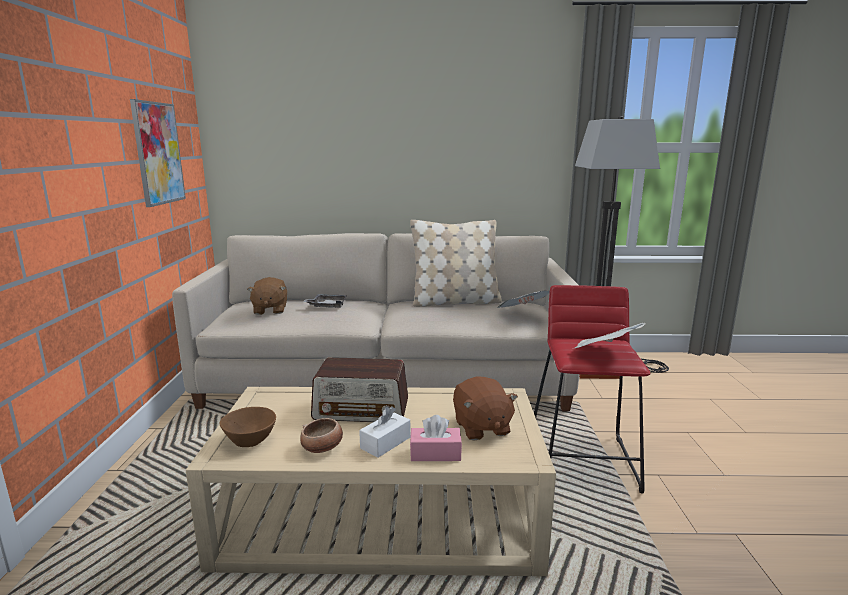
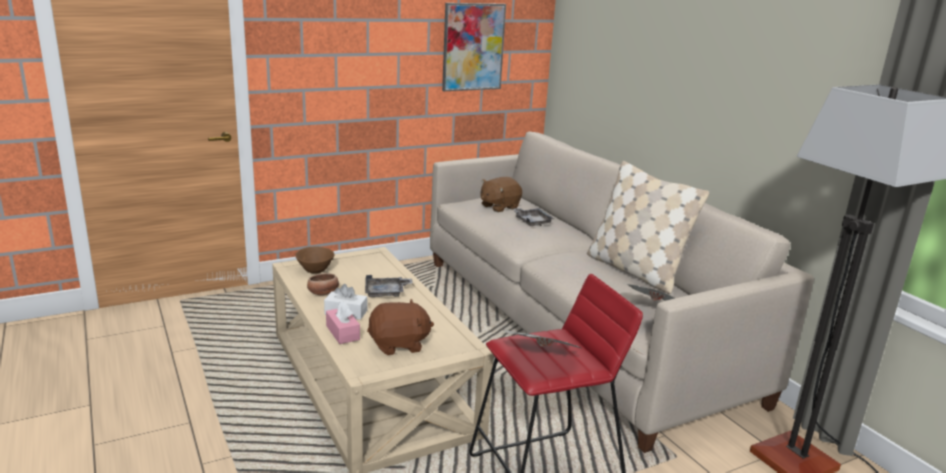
camera: 60 degrees right, 5 degrees up
radio [311,357,408,422] -> grey tray [365,275,412,297]
brown plush toy [453,376,518,441] -> brown plush toy turned 150 degrees counterclockwise [367,299,434,355]

